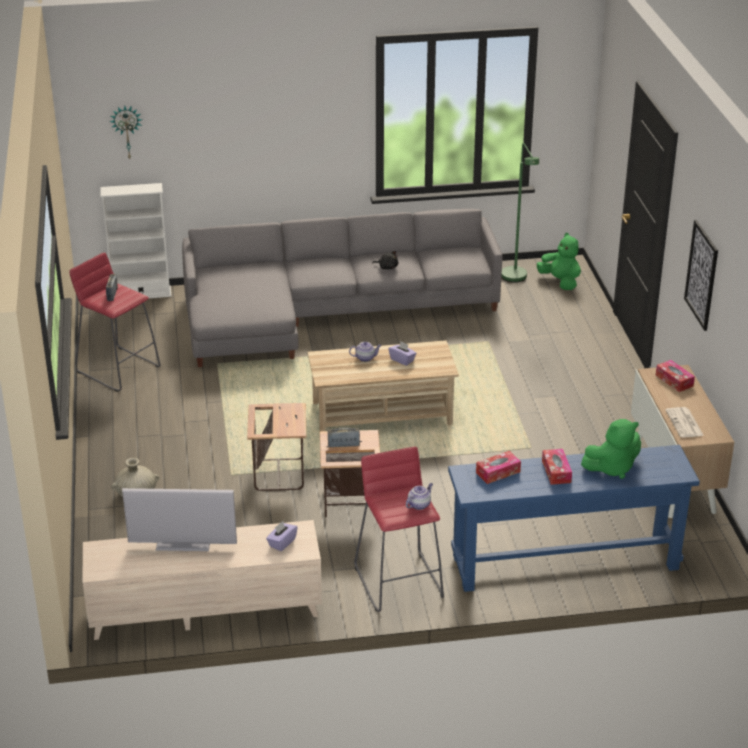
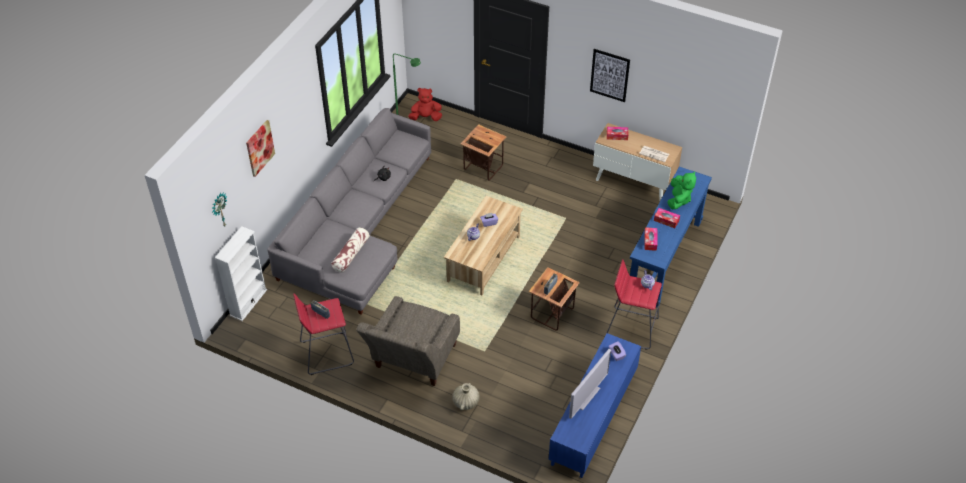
camera: 55 degrees left, 15 degrees up
beige tv stand [82,520,322,640] -> blue tv stand [549,333,641,478]
side table [247,403,306,491] -> side table moved to [461,124,506,180]
green plush toy [537,233,581,290] -> red plush toy [408,88,442,121]
none -> picture [246,120,275,177]
none -> pillow [331,228,370,273]
none -> grey armchair [356,296,460,386]

